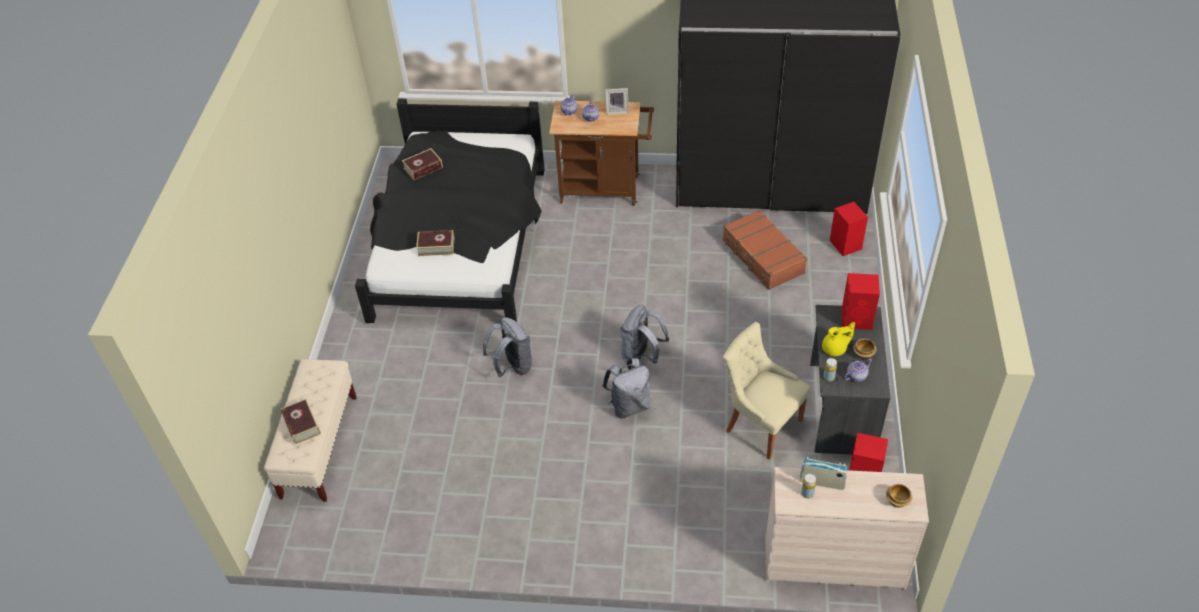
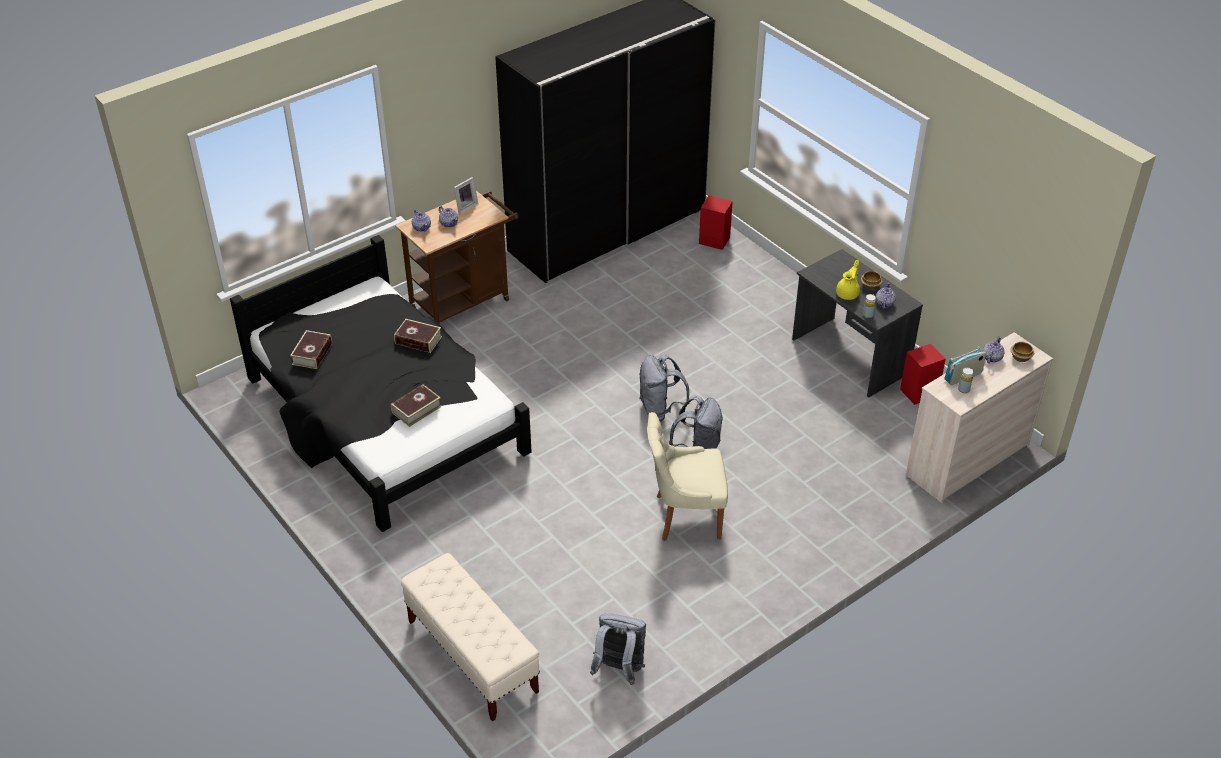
camera: 45 degrees left, 5 degrees down
book [281,398,321,445] -> book moved to [394,319,442,353]
grey backpack [483,317,532,377] -> grey backpack moved to [590,613,646,685]
brown suitcase [723,210,808,290] -> none
beige chair [723,322,810,459] -> beige chair moved to [647,412,728,541]
red speaker [842,273,880,330] -> none
none -> teapot [983,336,1005,363]

